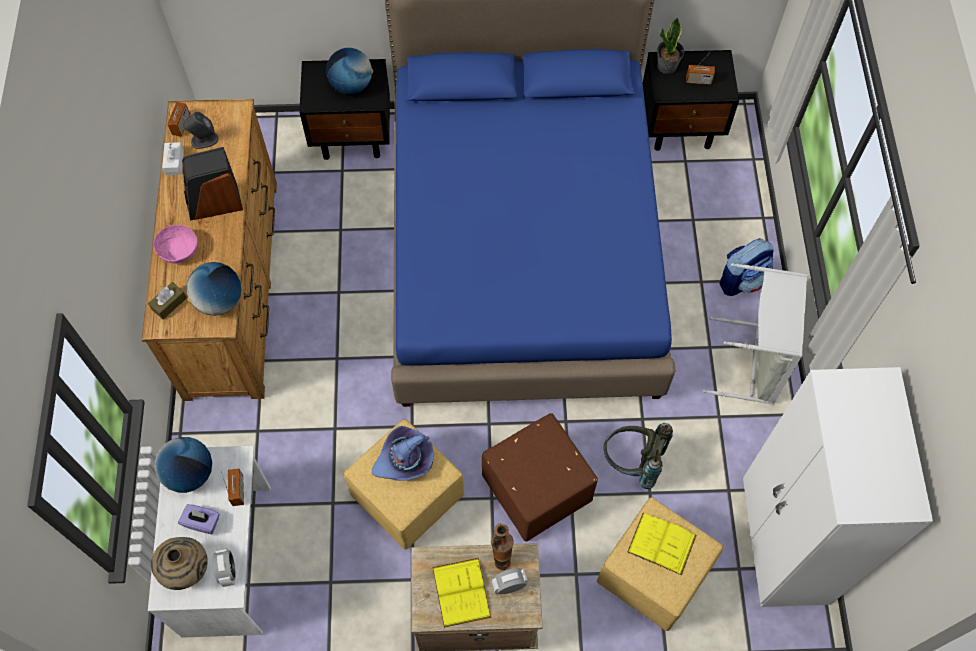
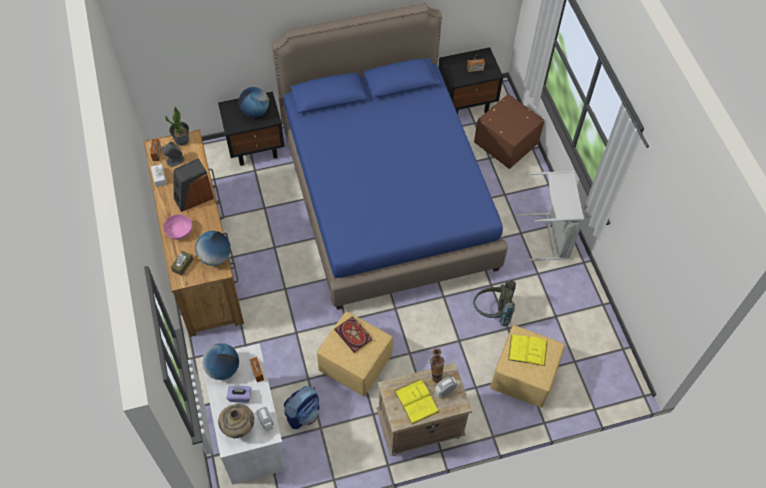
camera: 15 degrees left, 5 degrees down
purple hat [372,426,434,481] -> book [334,316,372,353]
brown ottoman [482,413,598,542] -> brown ottoman moved to [474,95,544,169]
potted plant [657,17,684,74] -> potted plant moved to [165,106,189,146]
backpack [719,238,774,296] -> backpack moved to [284,386,319,429]
white wardrobe [743,367,933,607] -> none

